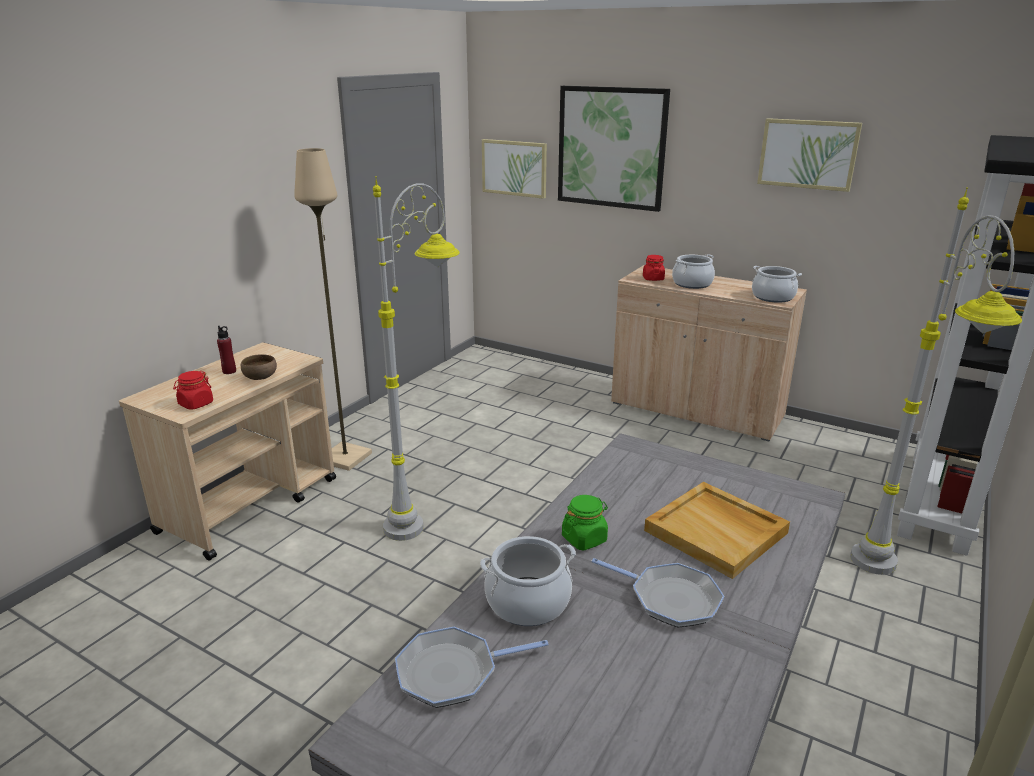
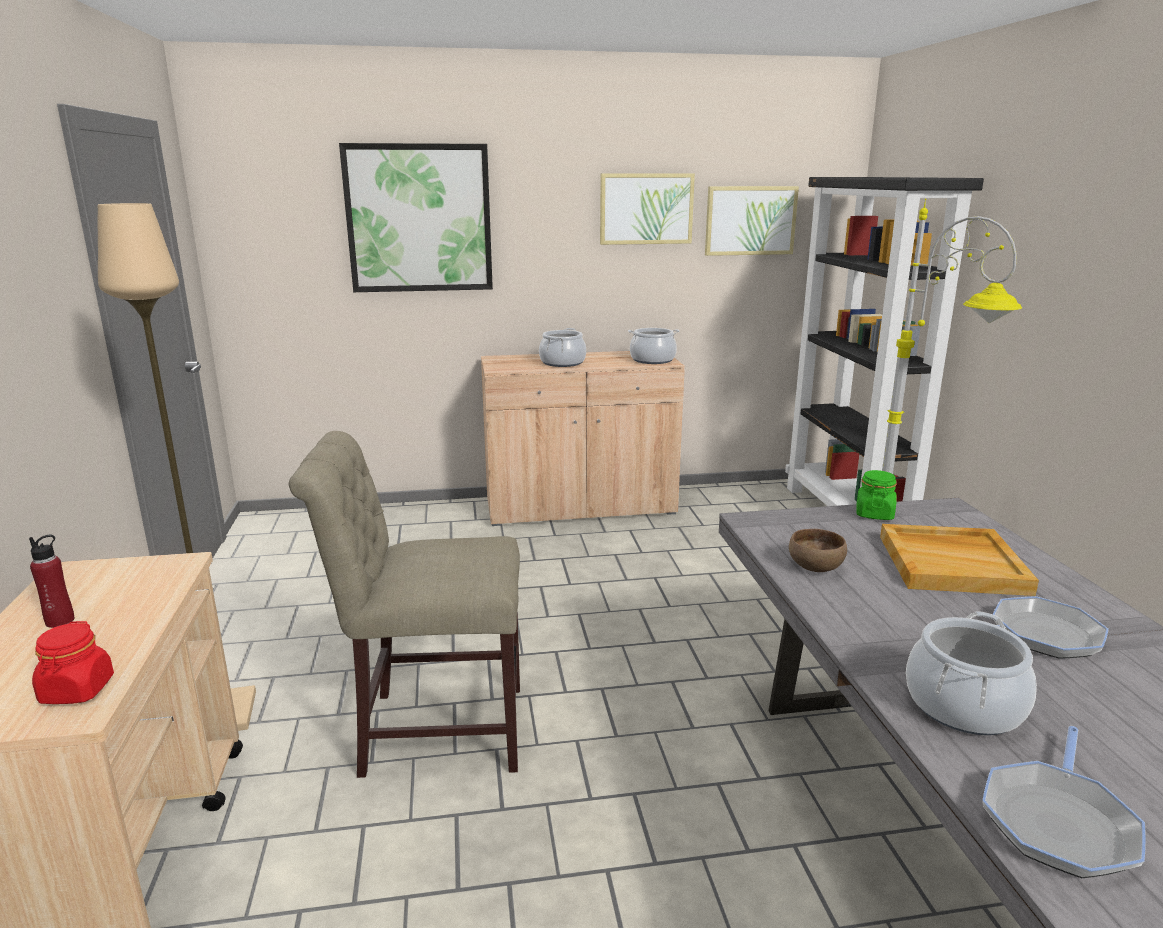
camera: 40 degrees left, 5 degrees down
brown bowl [241,354,277,380] -> brown bowl moved to [789,529,847,572]
grey floor lamp [373,176,460,541] -> beige chair [289,431,520,778]
picture [482,139,547,199] -> picture moved to [705,186,799,256]
green jar [562,495,608,550] -> green jar moved to [856,470,897,520]
red jar [643,255,665,281] -> none

